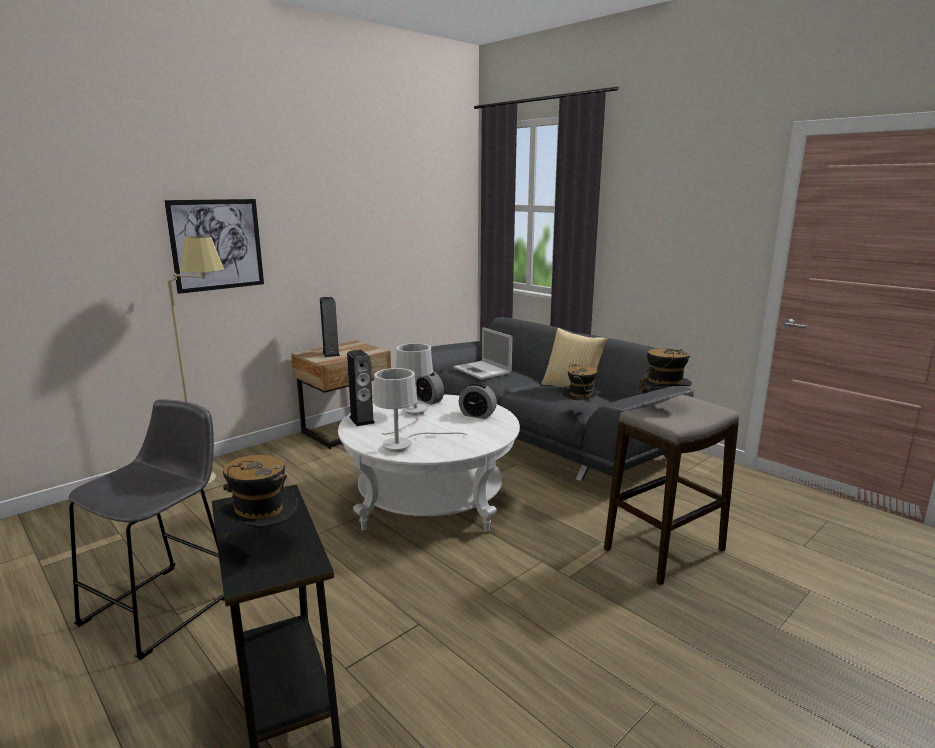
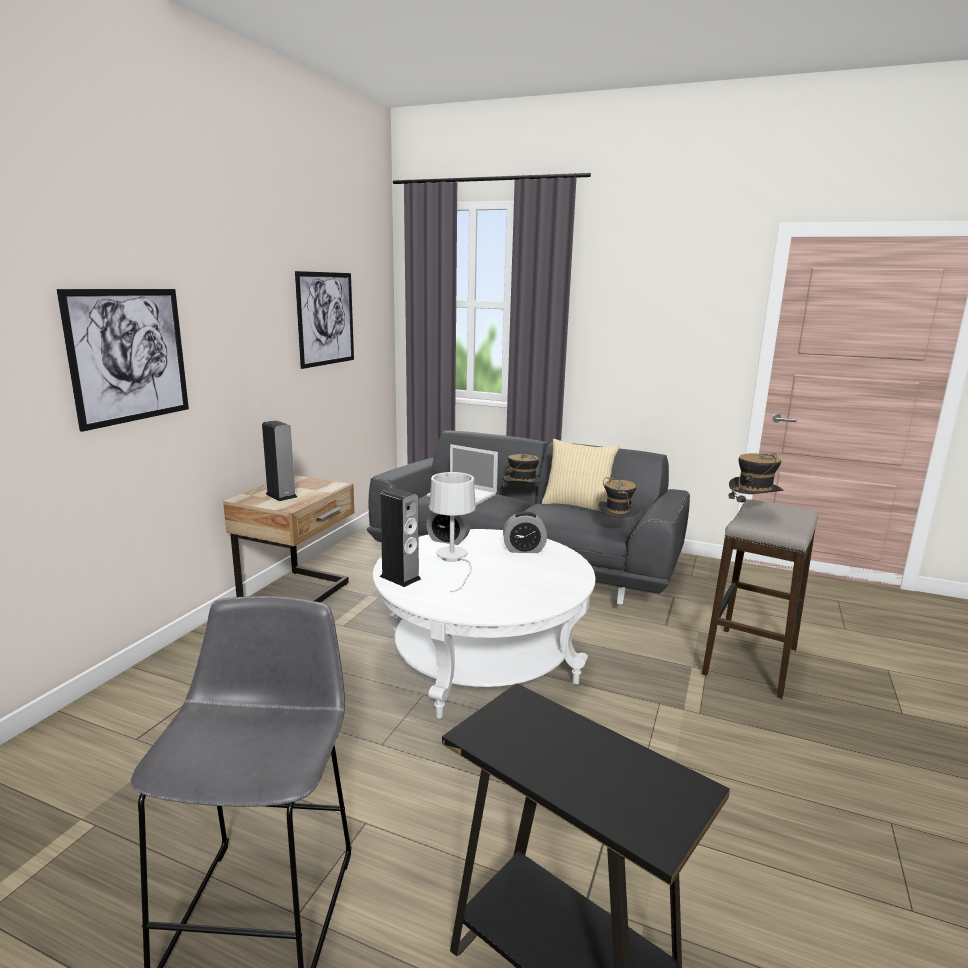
camera: 25 degrees left, 0 degrees up
beige floor lamp [167,236,224,484] -> none
hat [218,455,298,539] -> hat moved to [502,454,542,499]
white table lamp [373,368,467,452] -> none
none -> picture [295,271,354,369]

